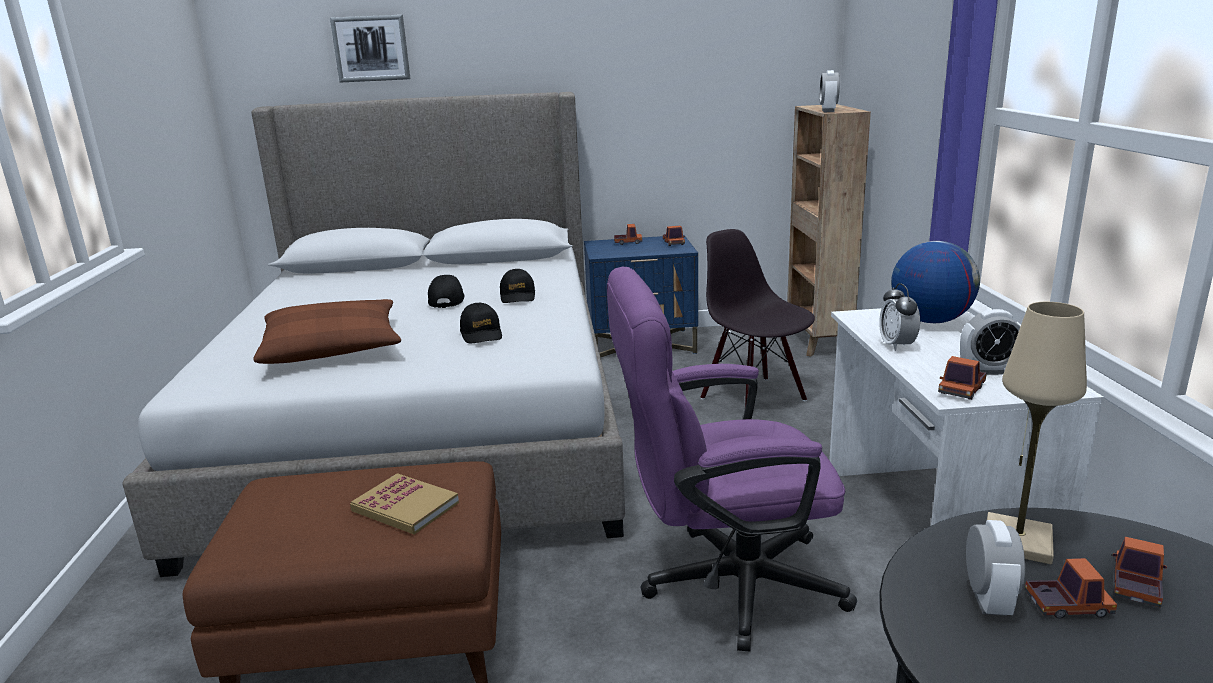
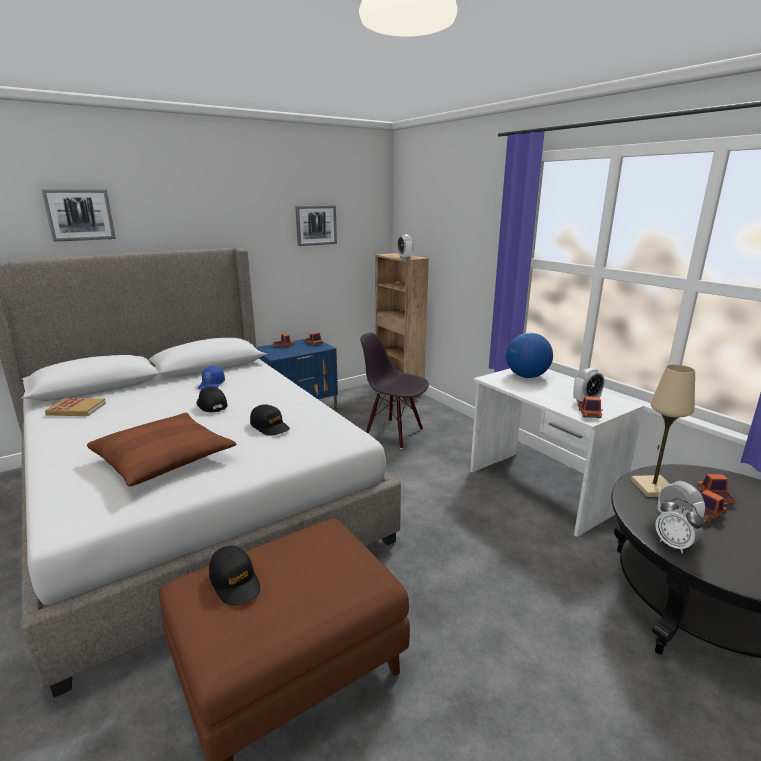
camera: 30 degrees left, 0 degrees up
book [350,473,459,535] -> book moved to [45,398,106,416]
black cap [500,269,535,303] -> black cap moved to [209,546,260,606]
purple office chair [607,267,857,651] -> none
alarm clock [879,283,920,351] -> alarm clock moved to [655,498,704,554]
none -> blue cap [198,366,225,389]
none -> picture [295,205,337,246]

